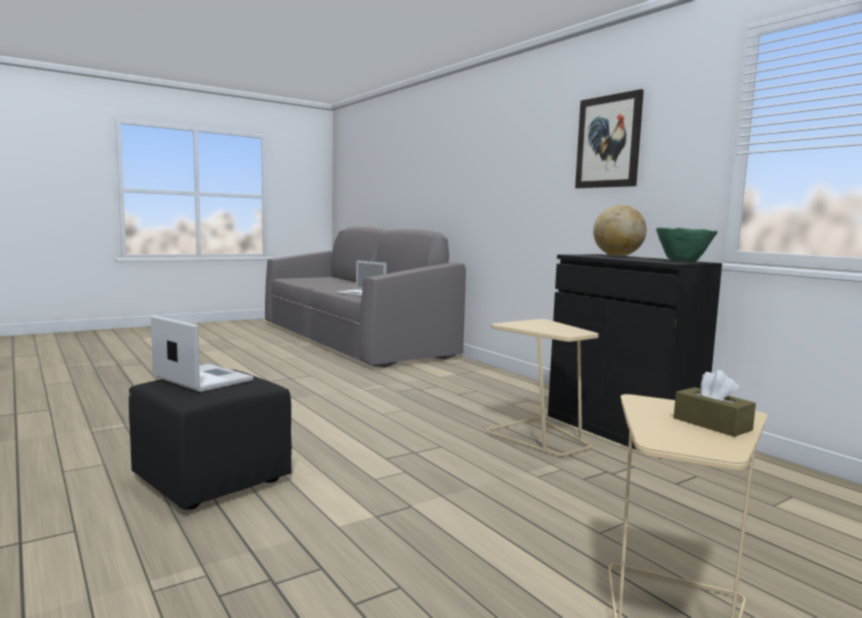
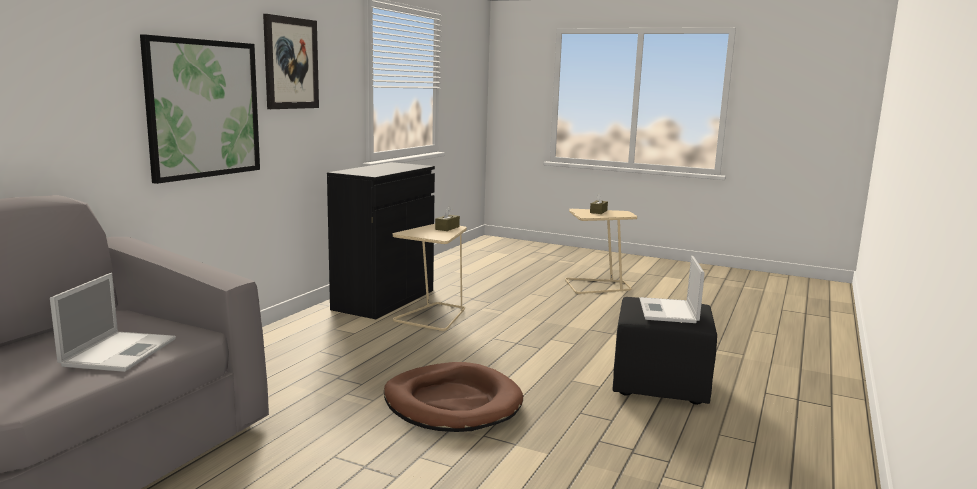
camera: 120 degrees left, 5 degrees up
globe [593,205,647,256] -> none
green bowl [656,228,718,262] -> none
none -> picture [140,34,260,184]
none -> brown dog bed [384,362,523,432]
none -> brown tissue box [435,207,460,231]

